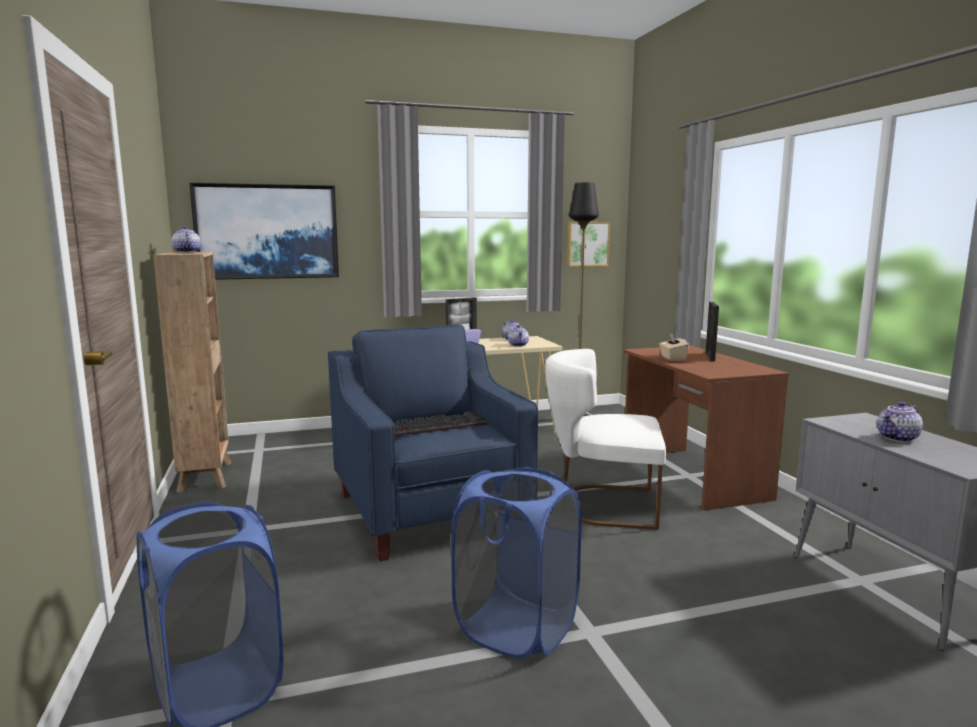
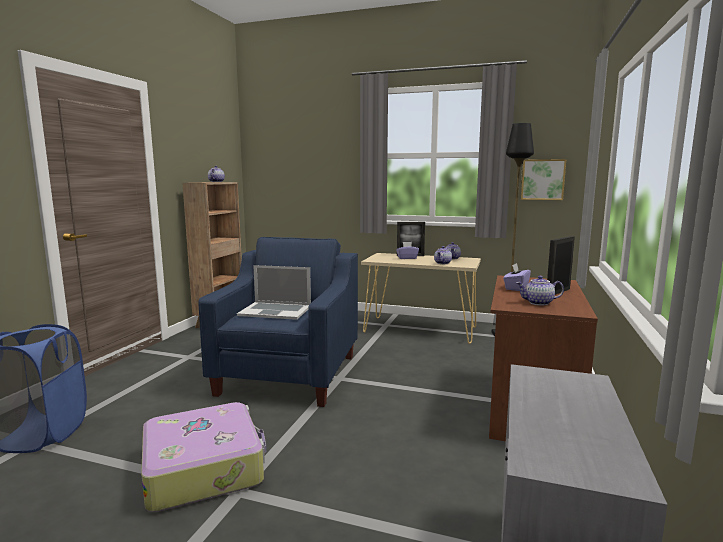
camera: 35 degrees right, 0 degrees up
picture [189,183,339,280] -> none
keyboard [393,411,487,437] -> laptop [237,265,311,320]
blue laundry basket [451,467,581,659] -> suitcase [141,402,266,512]
white chair [545,349,666,530] -> none
beige tissue box [659,334,689,361] -> purple tissue box [503,263,531,291]
teapot [877,402,923,442] -> teapot moved to [516,276,564,305]

